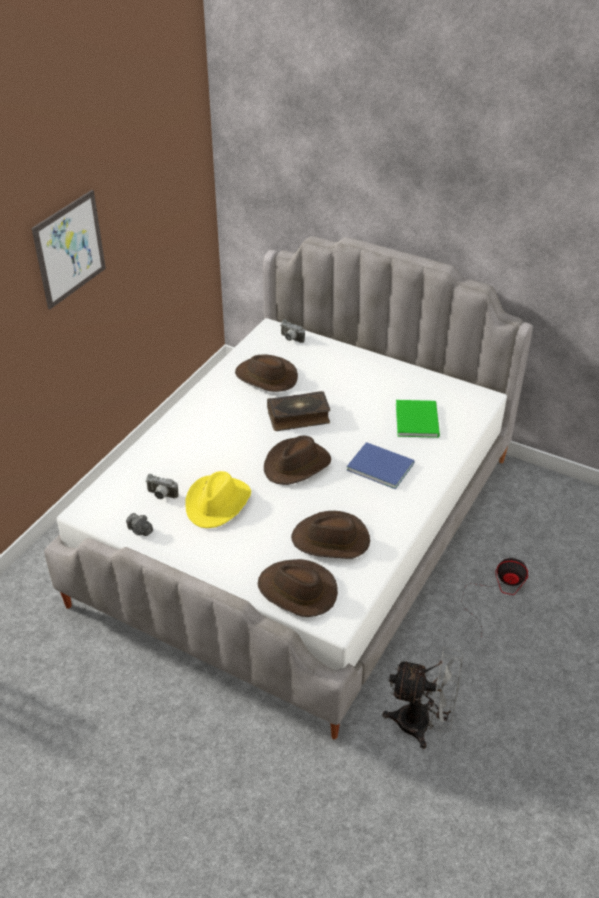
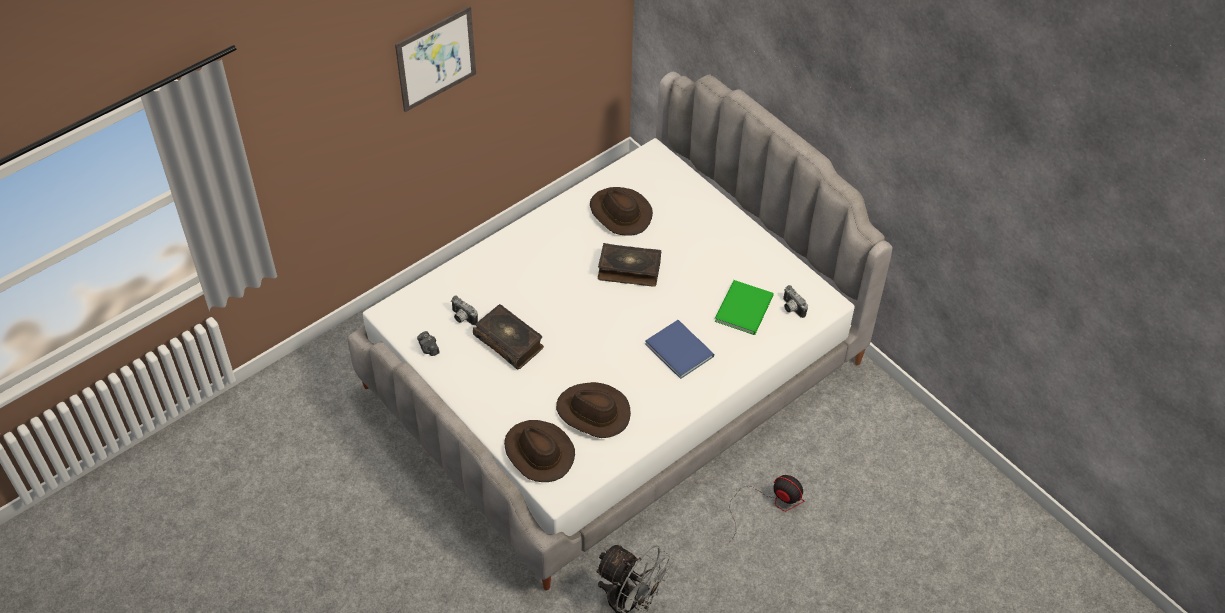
camera: 20 degrees right, 10 degrees up
yellow hat [185,471,251,528] -> book [473,304,544,369]
brown hat [264,436,331,485] -> none
camera [280,320,305,343] -> camera moved to [783,285,808,318]

